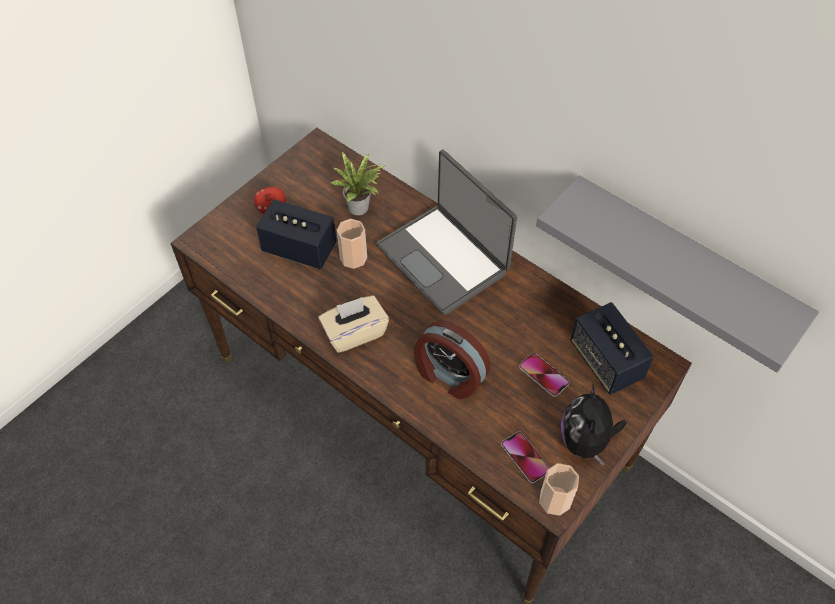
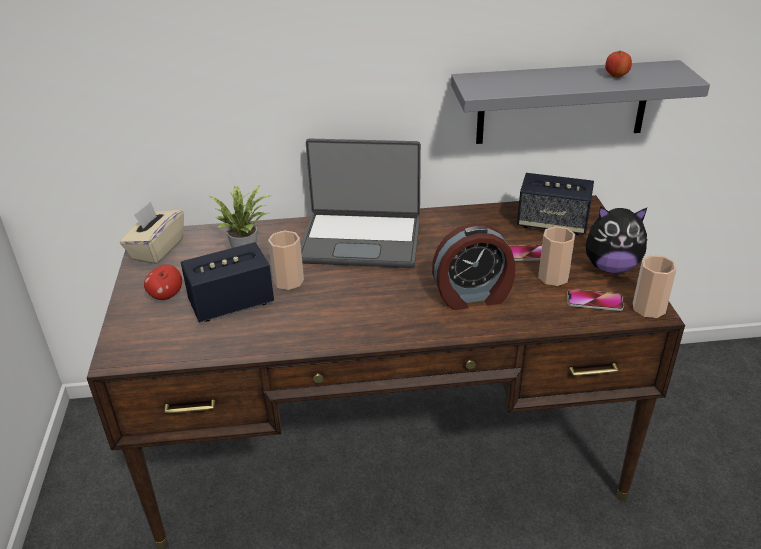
camera: 45 degrees left, 20 degrees down
beige tissue box [318,296,389,353] -> beige tissue box moved to [120,201,184,264]
plush toy [561,385,627,465] -> plush toy turned 45 degrees counterclockwise [586,206,648,273]
none -> cup [538,226,575,286]
none -> apple [605,51,632,78]

